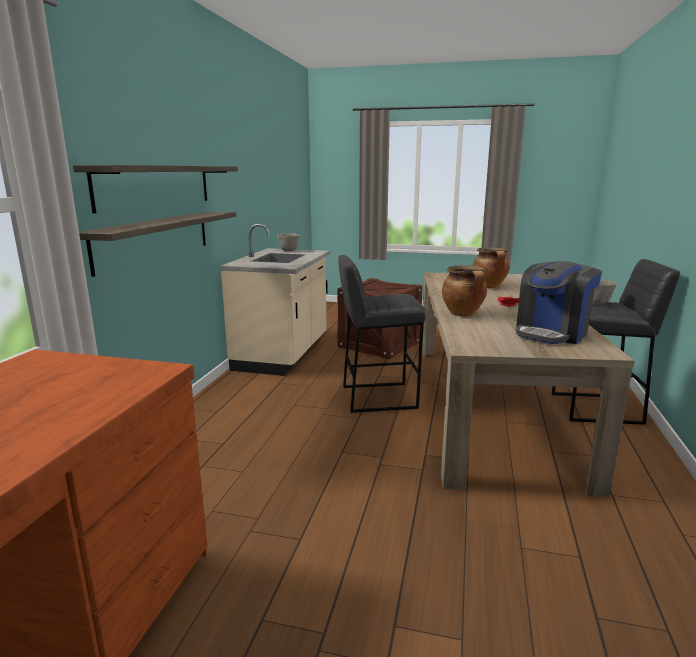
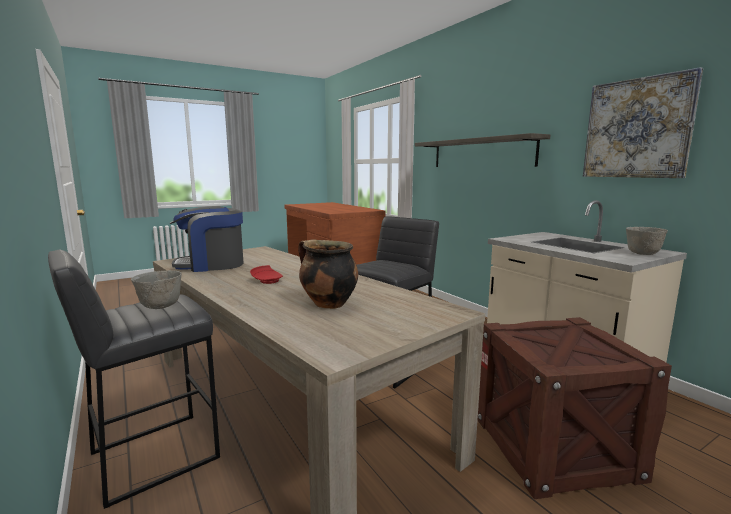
camera: 135 degrees right, 5 degrees down
shelf [79,211,236,277] -> none
cooking pot [442,265,487,316] -> none
coffee machine [516,261,602,344] -> coffee machine turned 105 degrees counterclockwise [170,206,243,272]
none -> picture [583,67,703,178]

